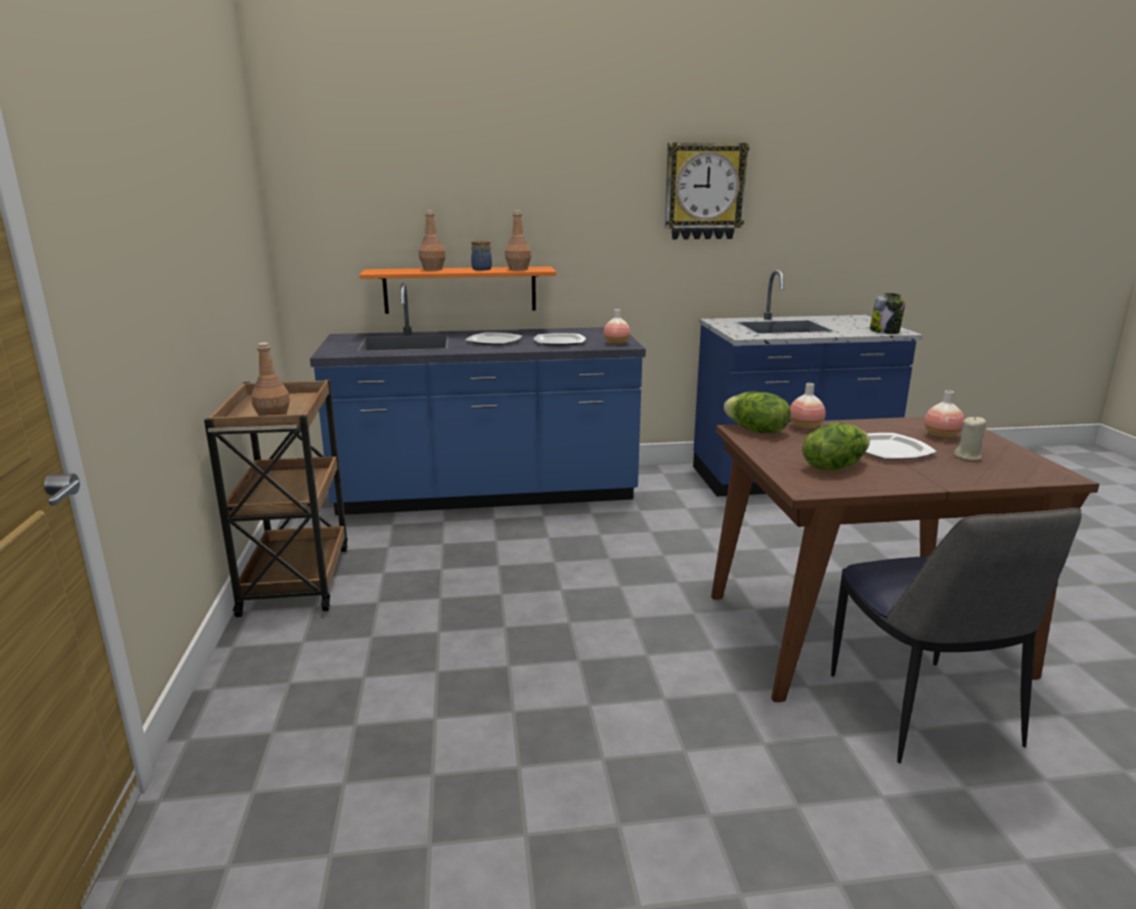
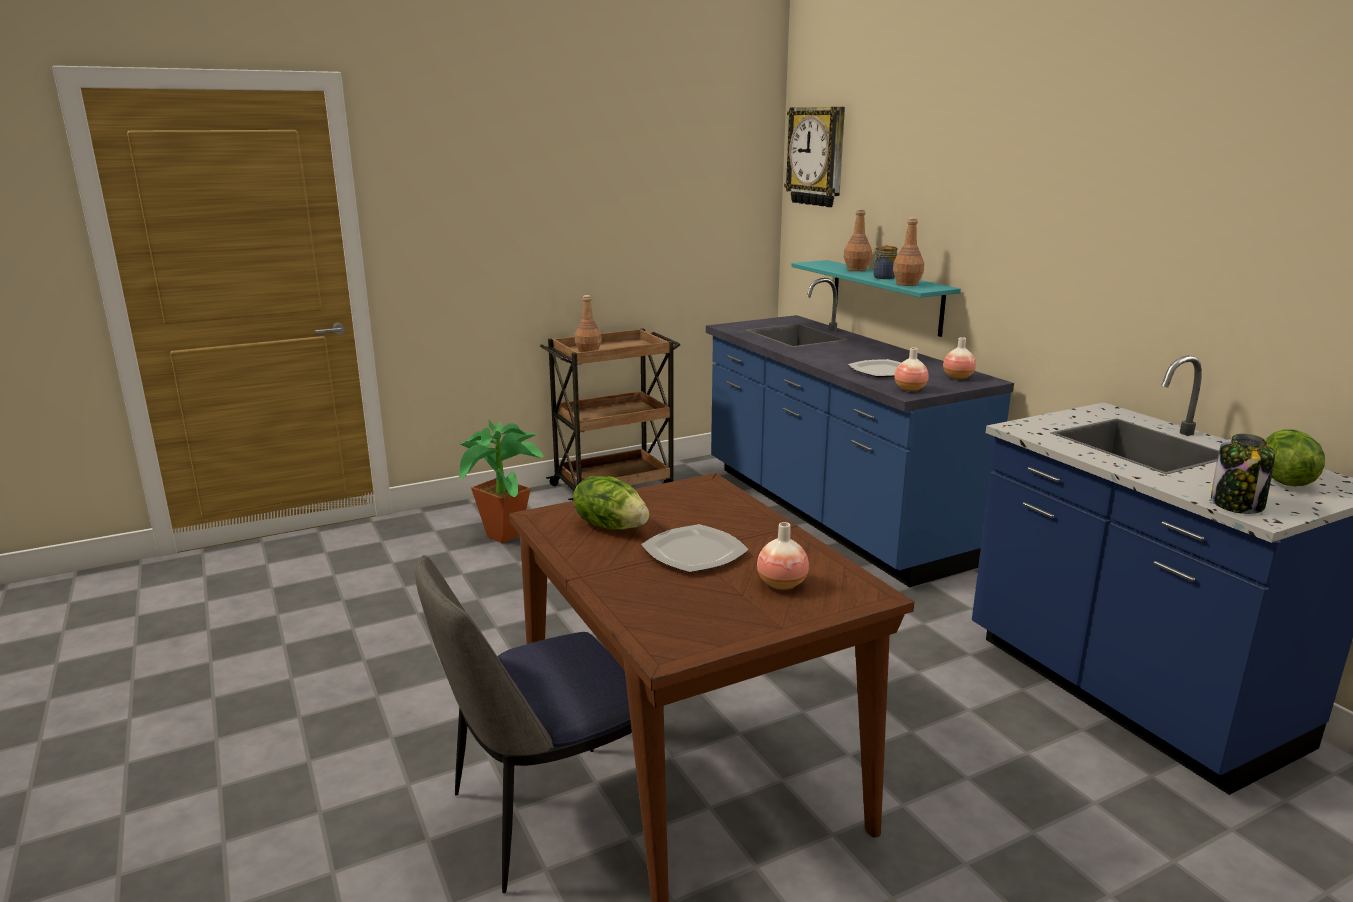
camera: 70 degrees right, 0 degrees up
orange shelf [359,266,556,314] -> turquoise shelf [791,260,961,337]
plate [465,332,522,345] -> none
wall clock [664,142,750,240] -> wall clock moved to [784,107,845,207]
lettuce [724,391,791,433] -> lettuce moved to [1266,429,1325,486]
vase [790,383,826,430] -> vase moved to [943,337,976,379]
beige candle [954,416,986,460] -> none
none -> potted plant [459,419,544,543]

